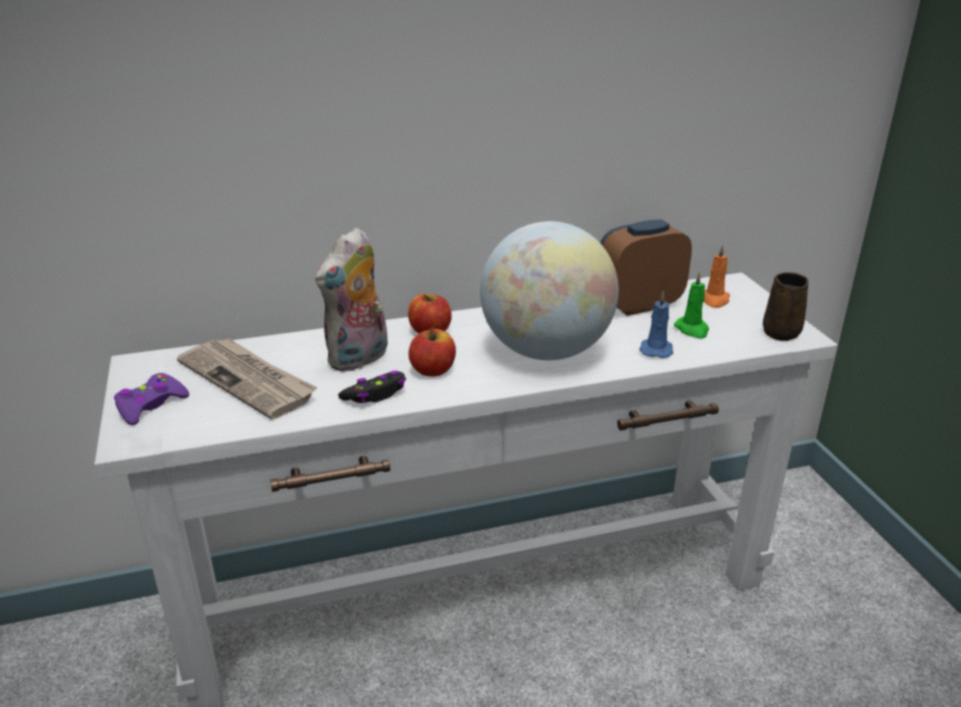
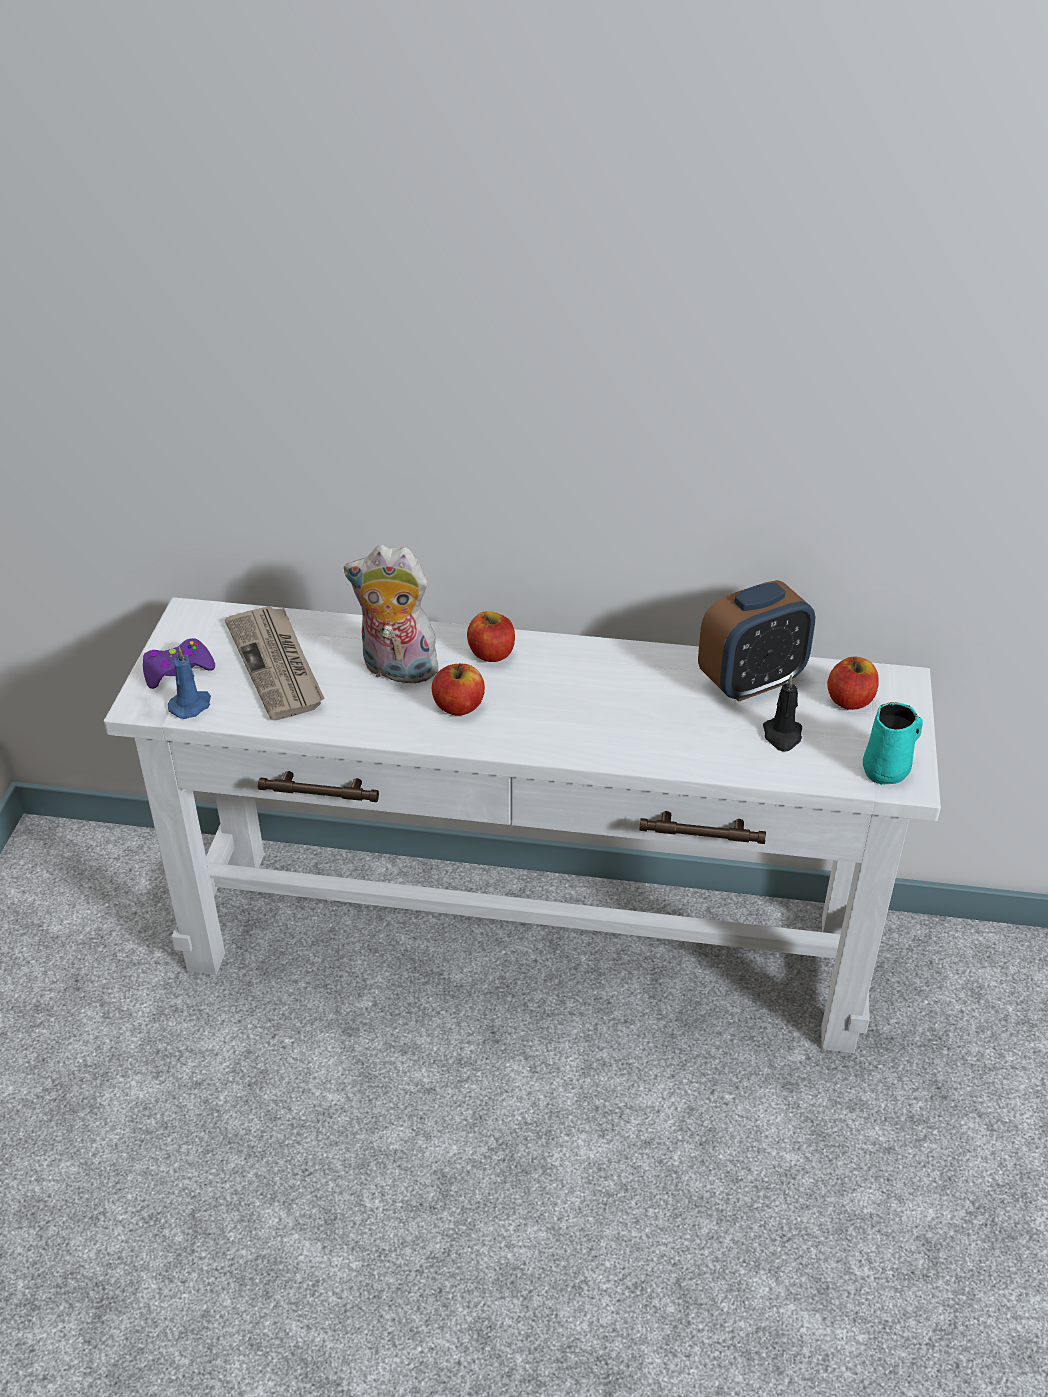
camera: 25 degrees right, 10 degrees up
plush toy [315,227,388,372] -> plush toy turned 45 degrees clockwise [344,545,442,684]
black game controller [338,371,406,403] -> none
globe [480,221,619,360] -> none
alarm clock [600,219,692,316] -> alarm clock turned 150 degrees clockwise [698,580,815,702]
blue candle [639,291,673,358] -> blue candle moved to [168,647,211,719]
green candle [674,271,709,339] -> black candle [763,675,802,752]
orange candle [703,244,730,308] -> apple [827,657,879,710]
brown mug [763,272,808,341] -> turquoise mug [863,702,923,785]

